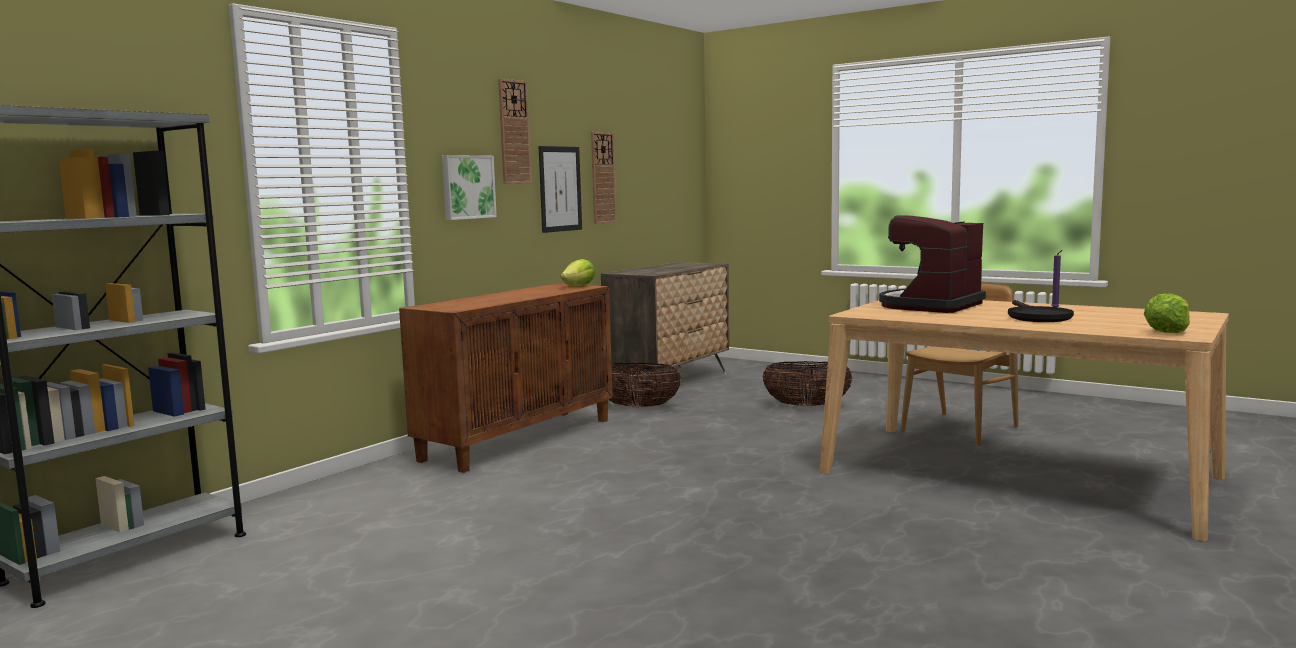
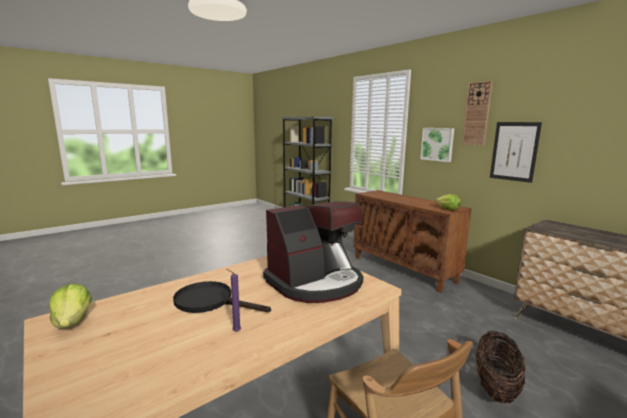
camera: 105 degrees right, 5 degrees up
wall clock [591,132,617,224] -> none
basket [609,363,682,407] -> none
coffee machine [879,215,986,313] -> coffee machine turned 90 degrees clockwise [263,201,363,303]

